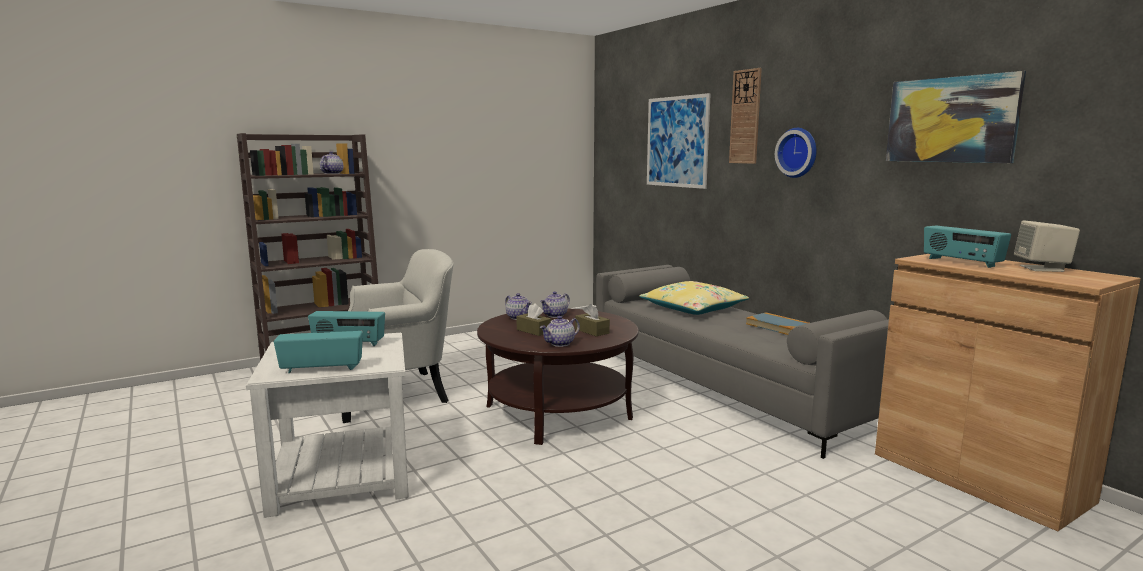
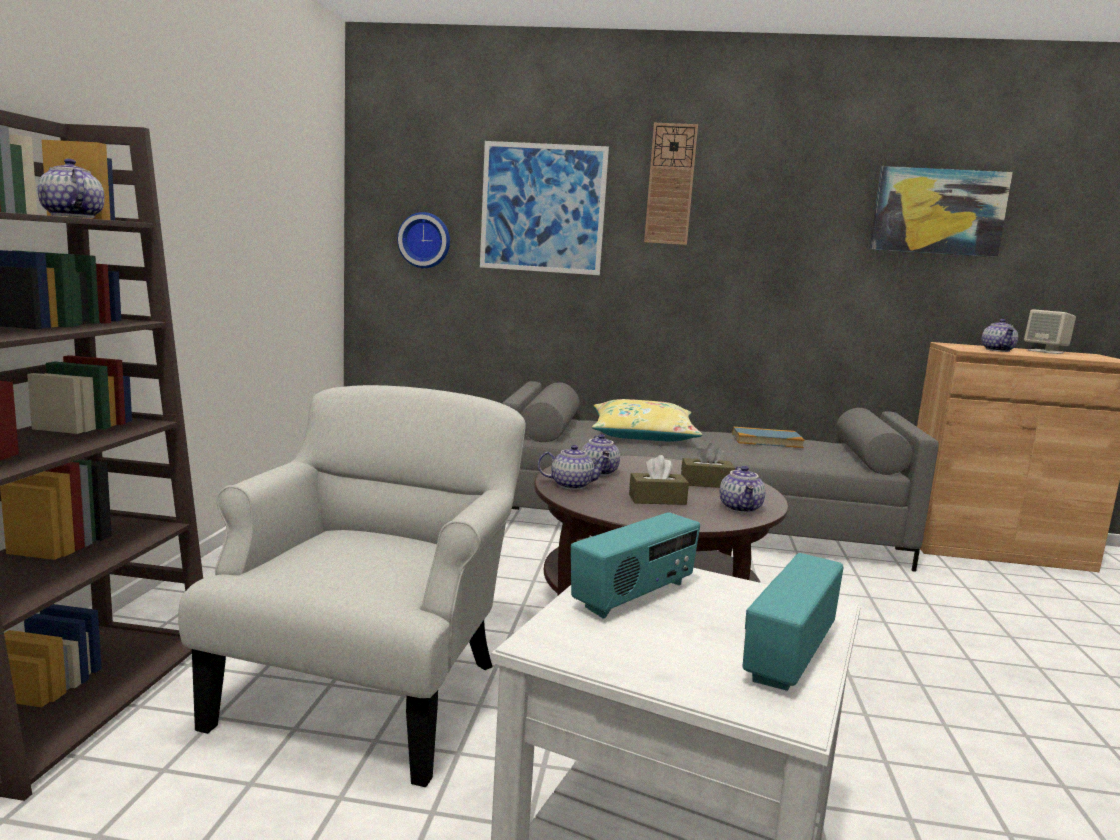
camera: 50 degrees left, 0 degrees up
wall clock [775,128,817,178] -> wall clock moved to [397,212,450,268]
radio [924,226,1011,268] -> teapot [982,319,1018,352]

